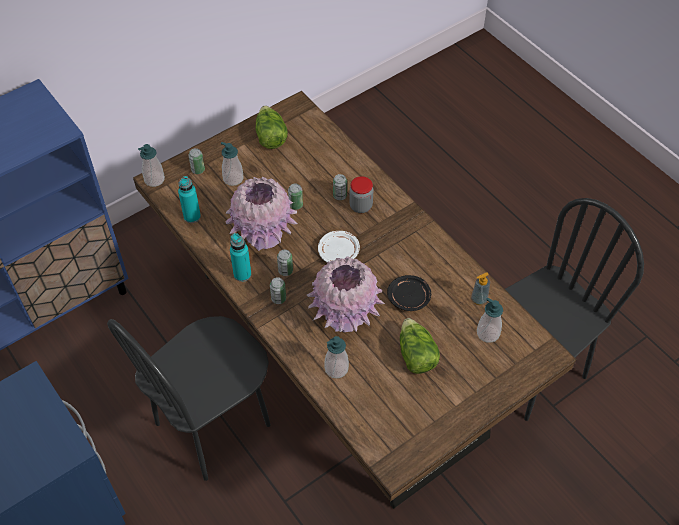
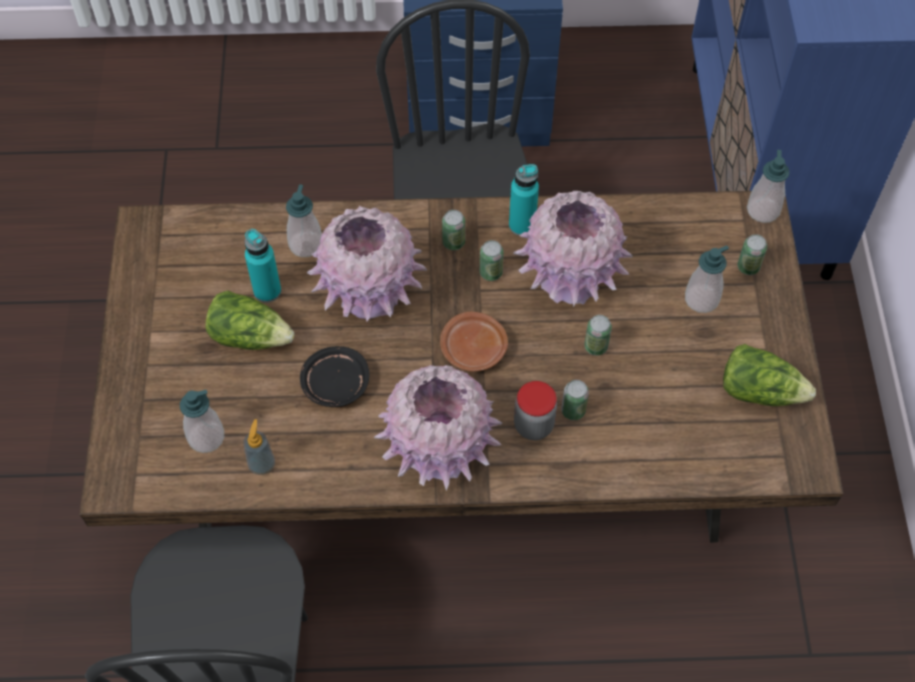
camera: 125 degrees right, 5 degrees up
turquoise bottle [178,176,201,223] -> turquoise bottle moved to [245,229,281,303]
white plate [318,231,360,263] -> brown plate [440,312,508,372]
none -> pink vase [374,365,502,491]

